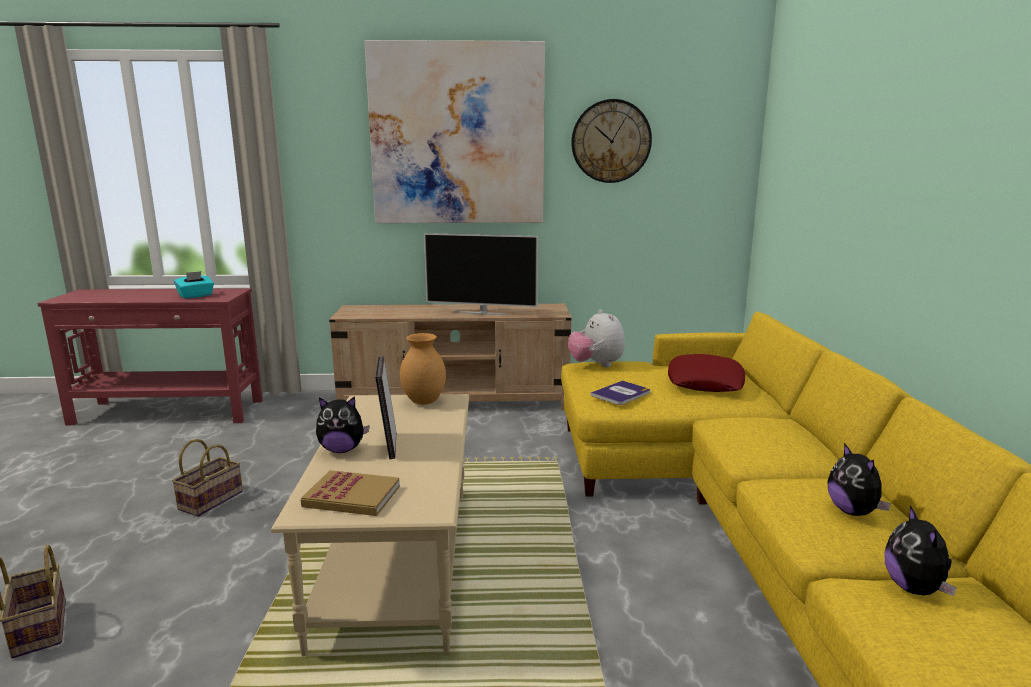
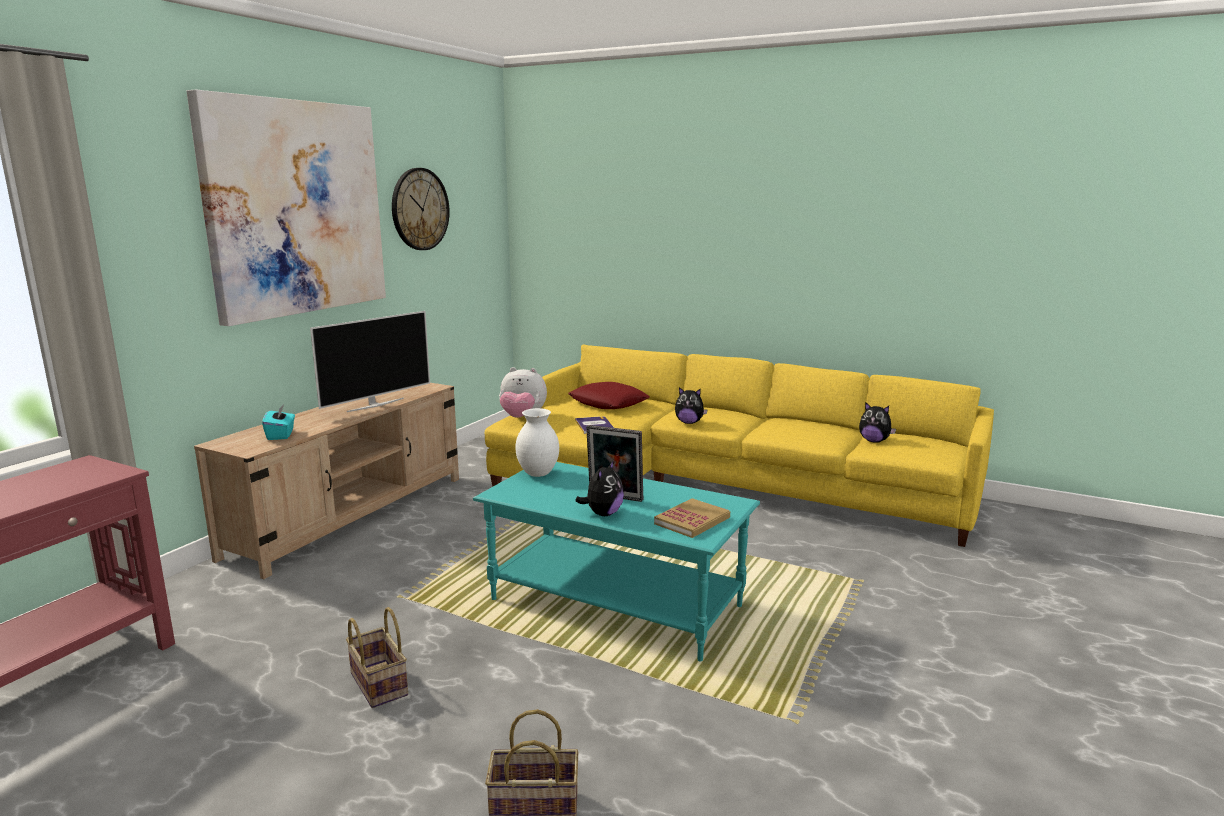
camera: 60 degrees left, 0 degrees up
turquoise tissue box [174,271,214,299] -> turquoise tissue box moved to [262,404,295,440]
beige coffee table [271,394,469,656] -> turquoise coffee table [473,462,760,662]
brown vase [400,333,446,405] -> white vase [515,408,559,477]
plush toy [827,443,891,516] -> plush toy moved to [675,387,708,424]

